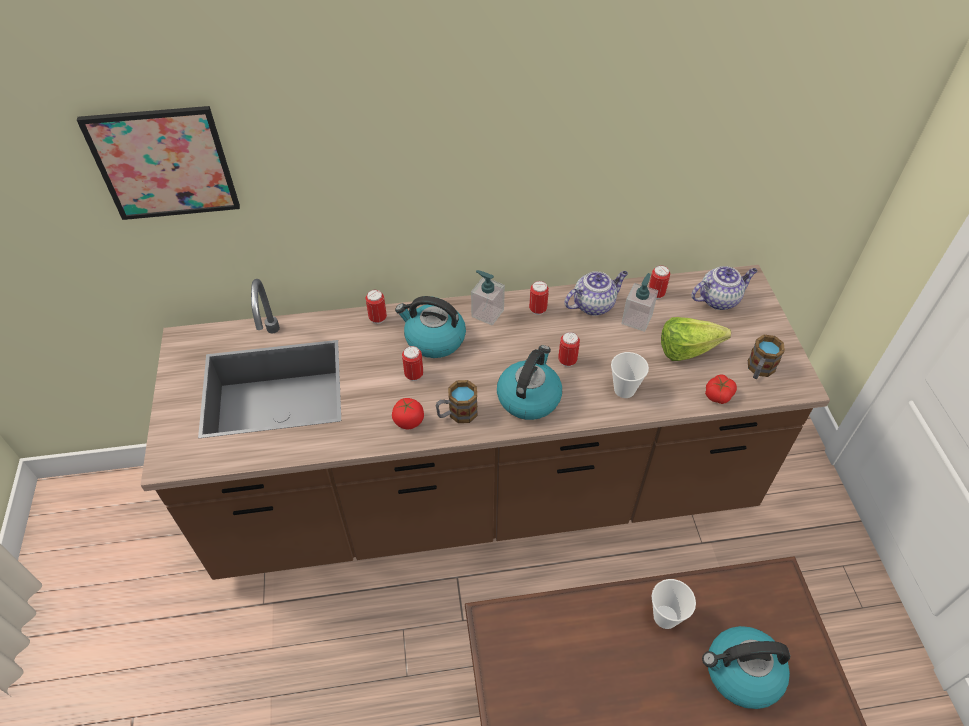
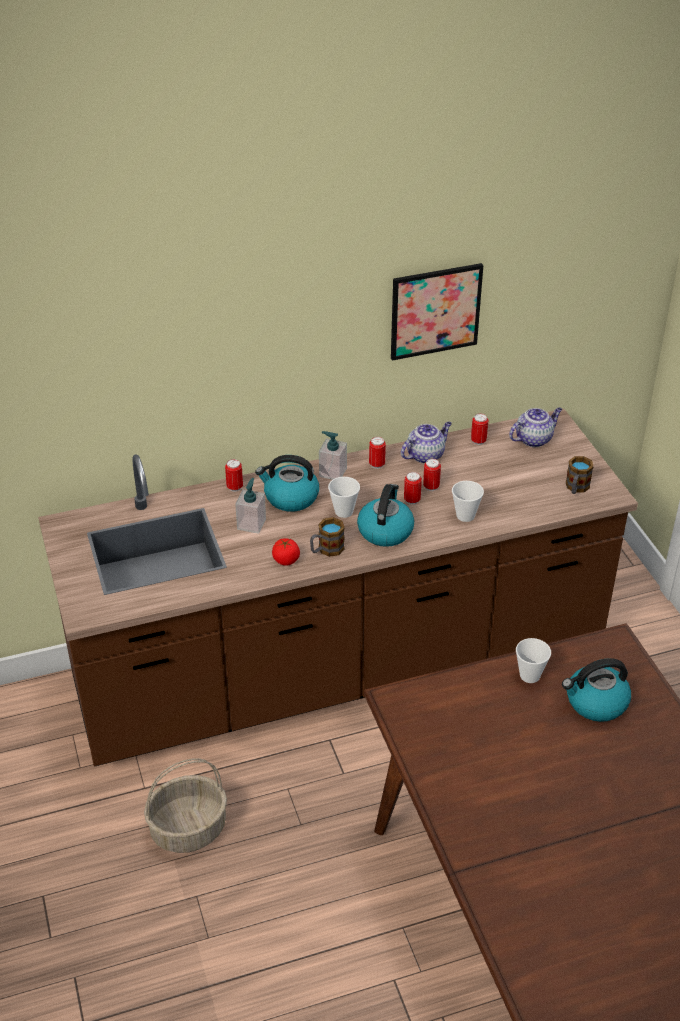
camera: 10 degrees left, 10 degrees down
picture [77,106,240,220] -> picture moved to [391,263,483,361]
can [402,346,424,381] -> can moved to [423,459,441,491]
soap dispenser [622,273,658,332] -> soap dispenser moved to [235,478,266,534]
lettuce [661,317,731,361] -> none
tomato [705,375,737,404] -> none
none -> basket [144,758,227,853]
none -> cup [328,477,360,518]

